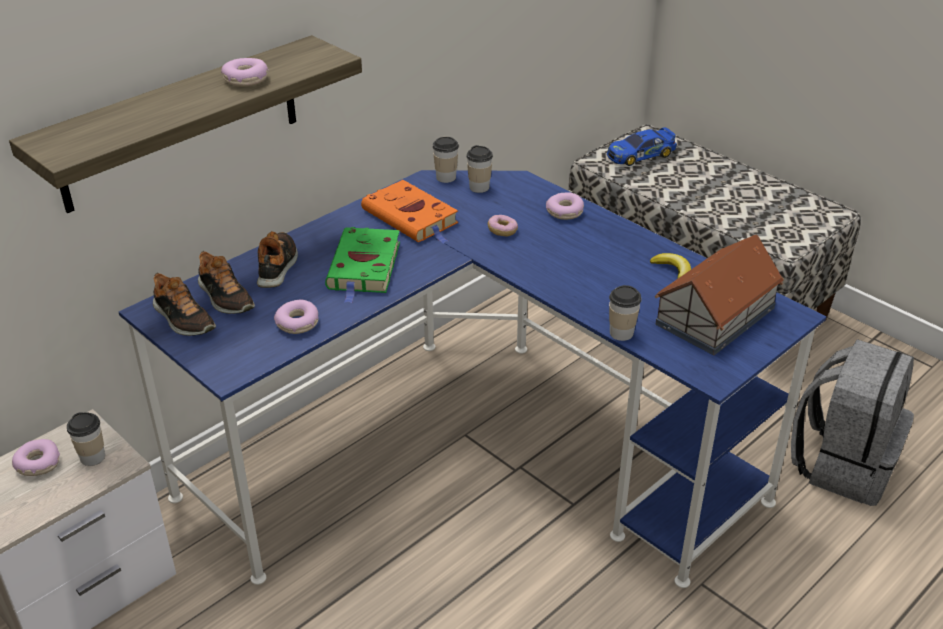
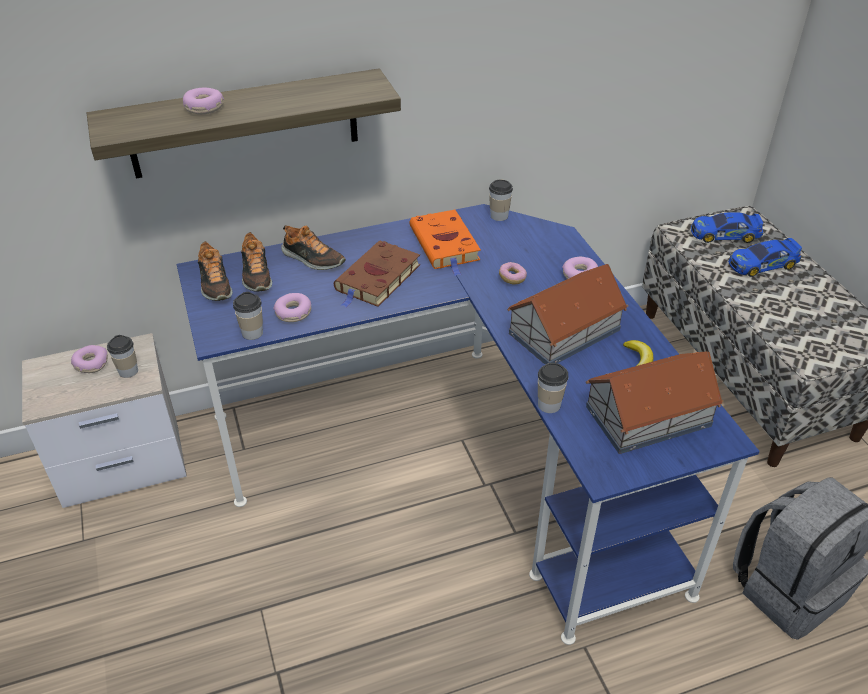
camera: 25 degrees right, 5 degrees up
donut [221,58,269,87] -> donut moved to [183,88,224,114]
shoe [257,231,298,288] -> shoe turned 90 degrees clockwise [281,225,346,270]
green book [325,227,400,303] -> brown book [334,240,420,308]
cup [466,145,493,193] -> cup moved to [233,292,263,340]
none -> toy house [507,264,628,365]
none -> toy car [728,238,802,277]

